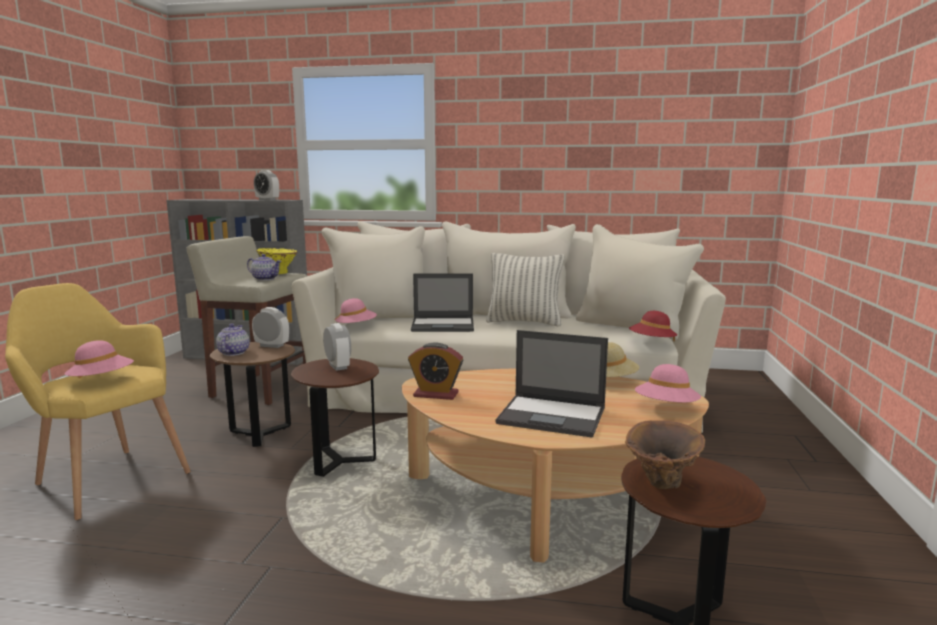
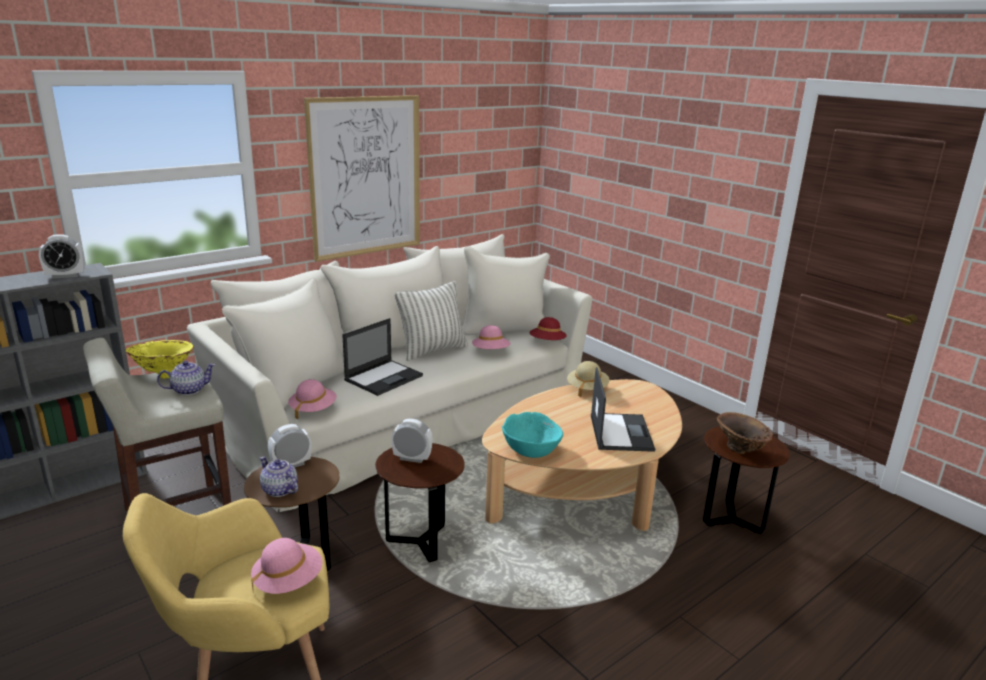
camera: 50 degrees left, 10 degrees up
alarm clock [408,342,463,400] -> turquoise bowl [502,412,563,458]
laptop [495,330,608,438] -> laptop turned 60 degrees counterclockwise [591,367,655,452]
pink hat [635,364,701,403] -> pink hat moved to [472,325,510,349]
none -> picture [304,95,420,262]

